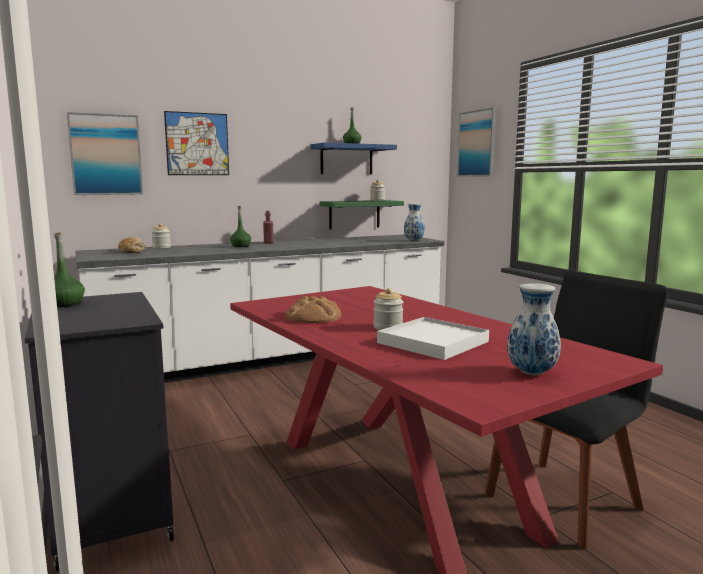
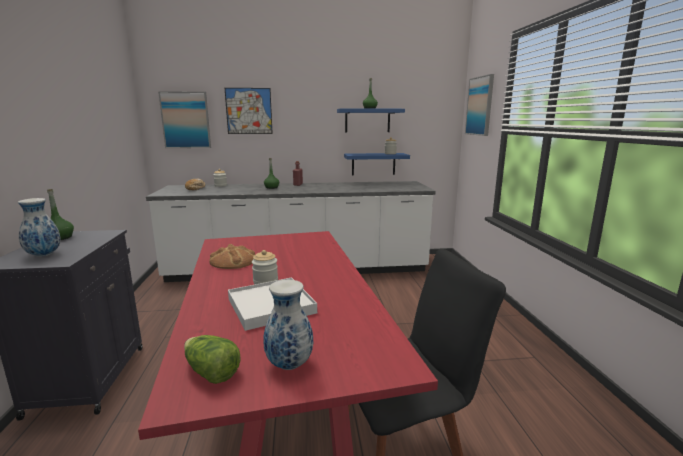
camera: 20 degrees right, 5 degrees up
green shelf [320,200,404,229] -> blue shelf [344,153,410,175]
vase [404,203,425,241] -> vase moved to [18,198,61,257]
none -> lettuce [184,335,241,384]

